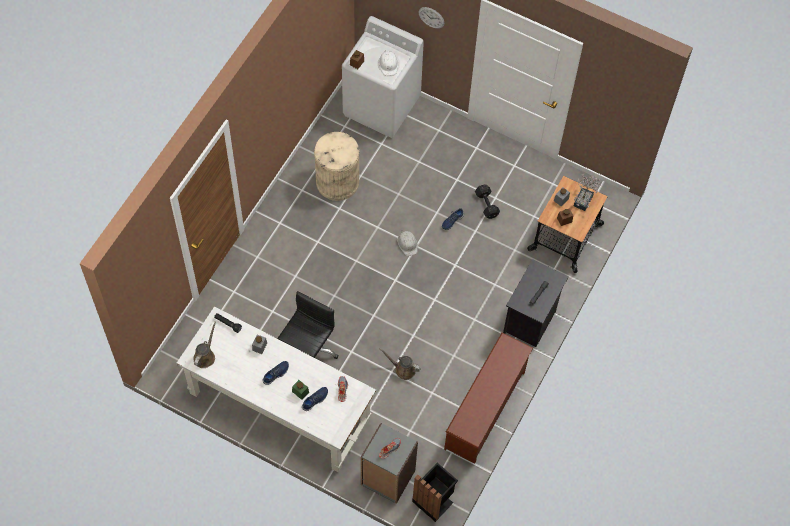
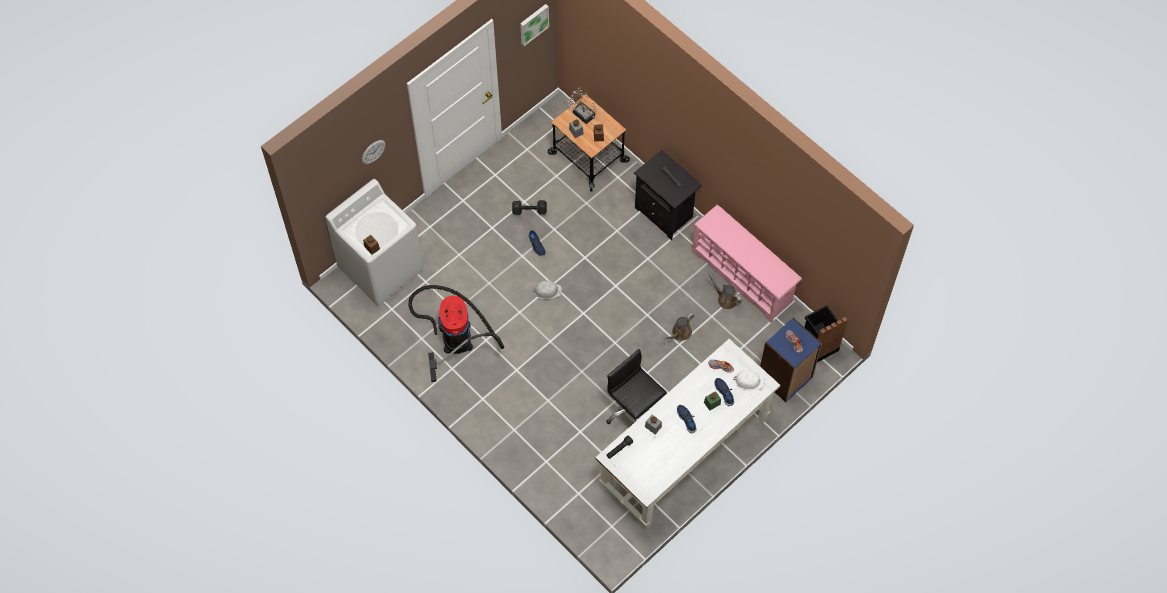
camera: 70 degrees left, 0 degrees up
brown watering can [193,322,216,368] -> brown watering can moved to [707,272,742,309]
beige trash can [314,132,359,201] -> vacuum cleaner [408,285,504,382]
grey bookcase [361,423,418,504] -> blue bookcase [760,318,822,402]
white hard hat [379,50,398,76] -> white hard hat moved to [733,370,765,390]
brown shoe rack [444,332,533,464] -> pink shoe rack [692,205,802,323]
none -> picture [520,4,549,46]

